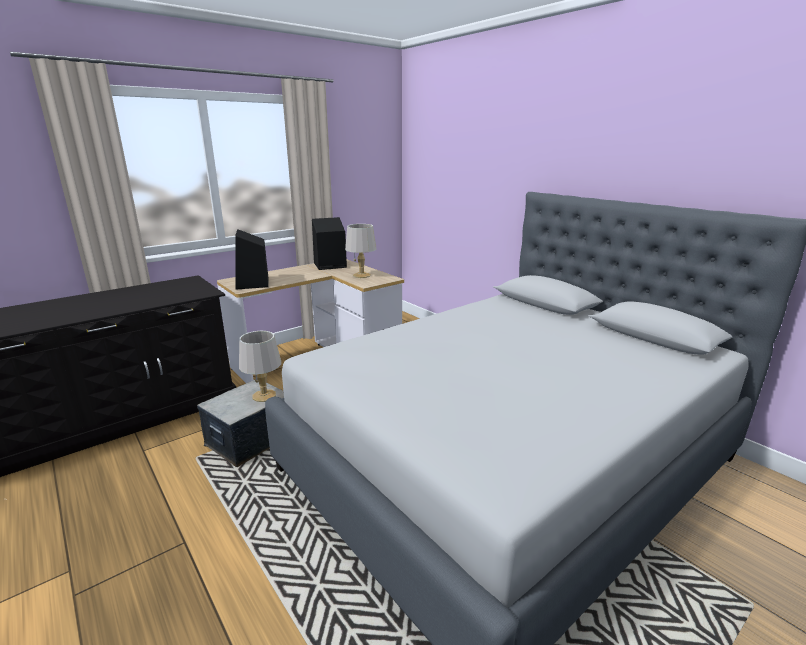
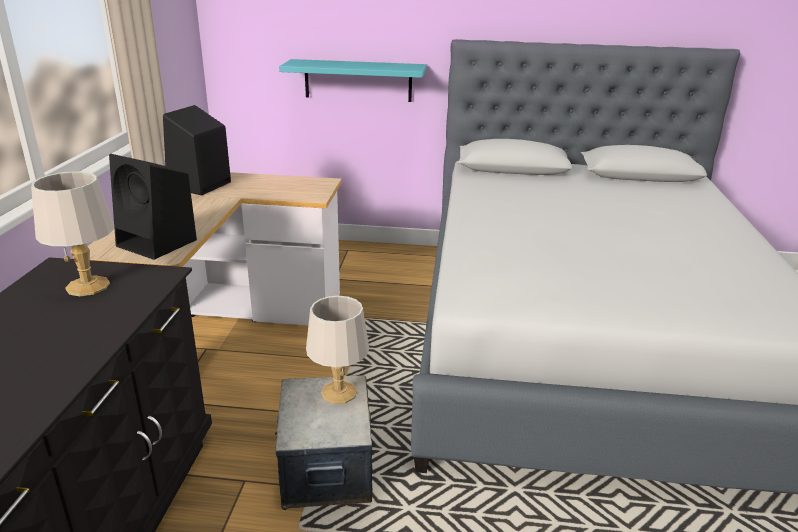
camera: 45 degrees left, 5 degrees up
grey table lamp [345,224,377,278] -> grey table lamp moved to [31,171,114,296]
none -> turquoise shelf [279,59,427,102]

